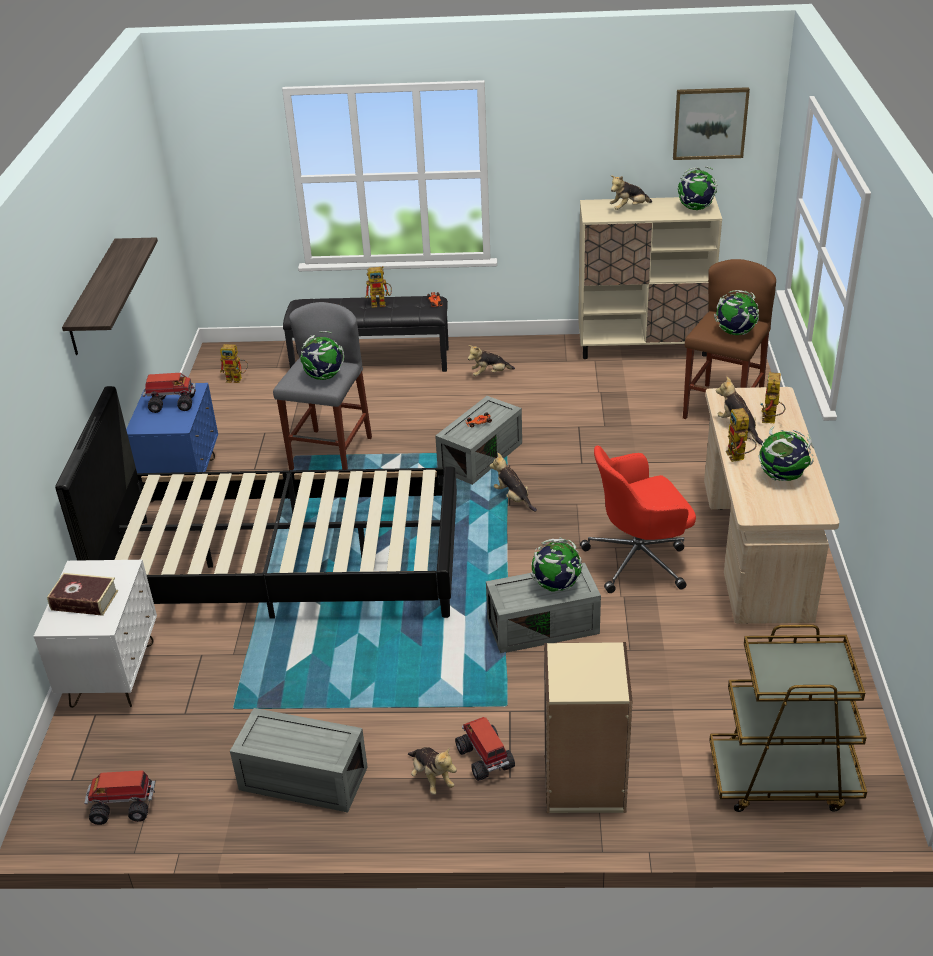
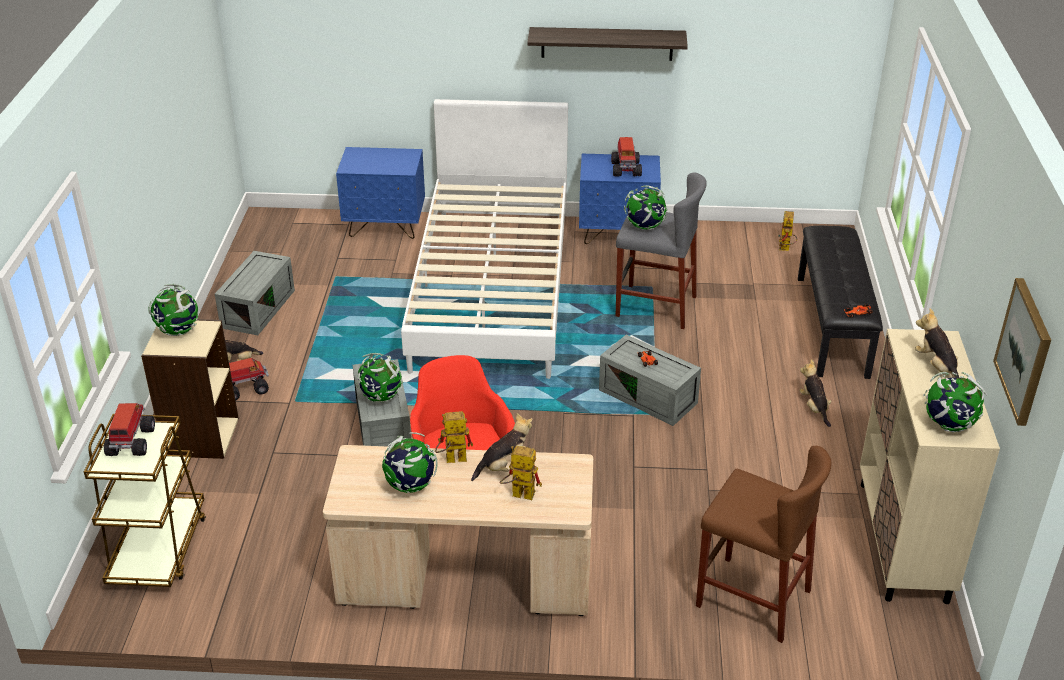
camera: 90 degrees right, 0 degrees up
white nightstand [34,560,157,708] -> blue nightstand [336,147,425,239]
book [47,573,118,616] -> none
black bed [55,386,457,619] -> white bed [401,99,568,379]
toy truck [84,770,155,825] -> toy truck moved to [104,403,155,456]
toy robot [365,266,392,308] -> none
plush toy [490,453,537,512] -> none
globe [714,290,759,335] -> globe moved to [148,284,198,336]

